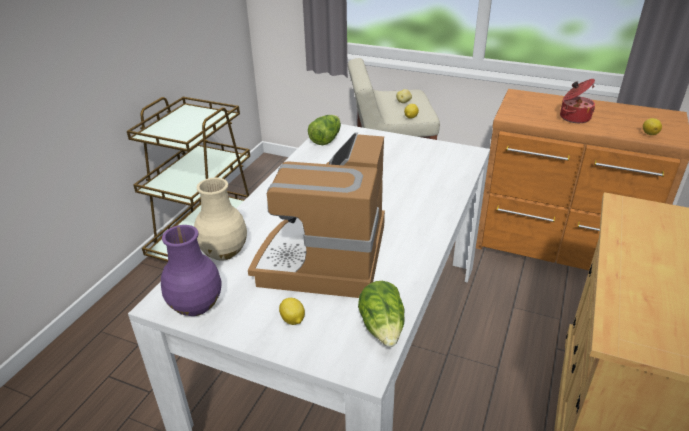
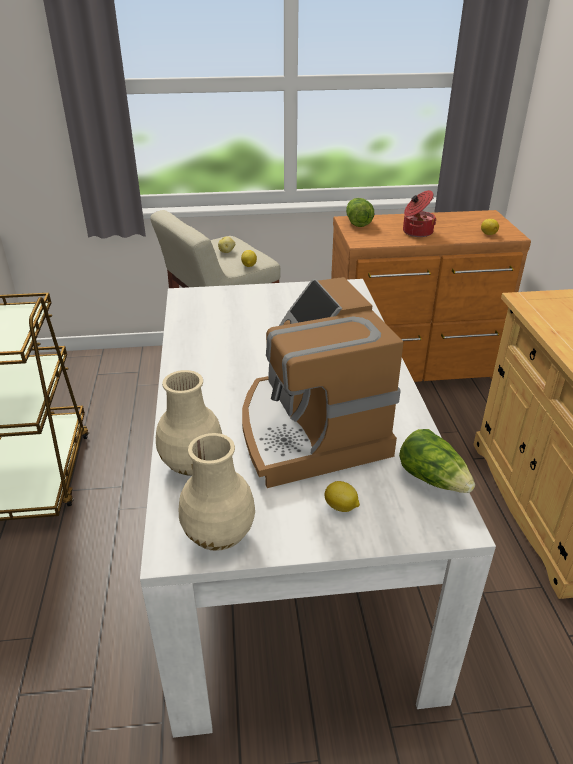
camera: 30 degrees left, 0 degrees up
purple vase [161,225,222,316] -> beige vase [179,433,255,551]
lettuce [308,115,341,145] -> lettuce moved to [346,198,374,227]

